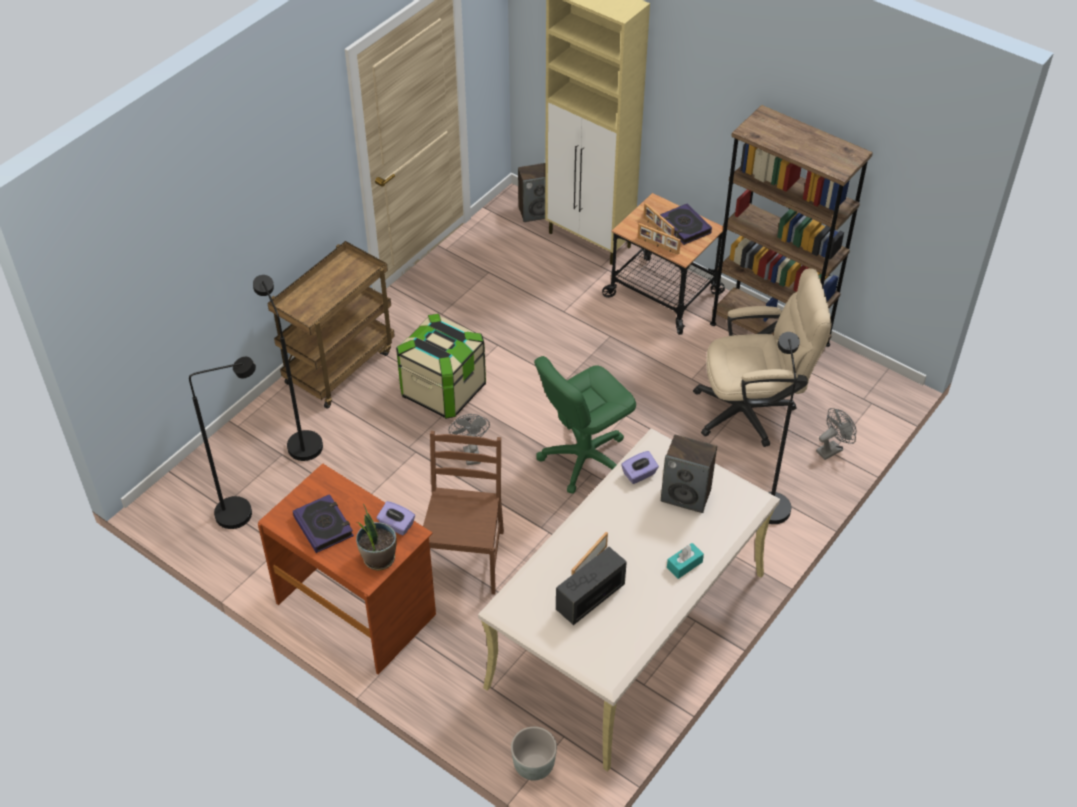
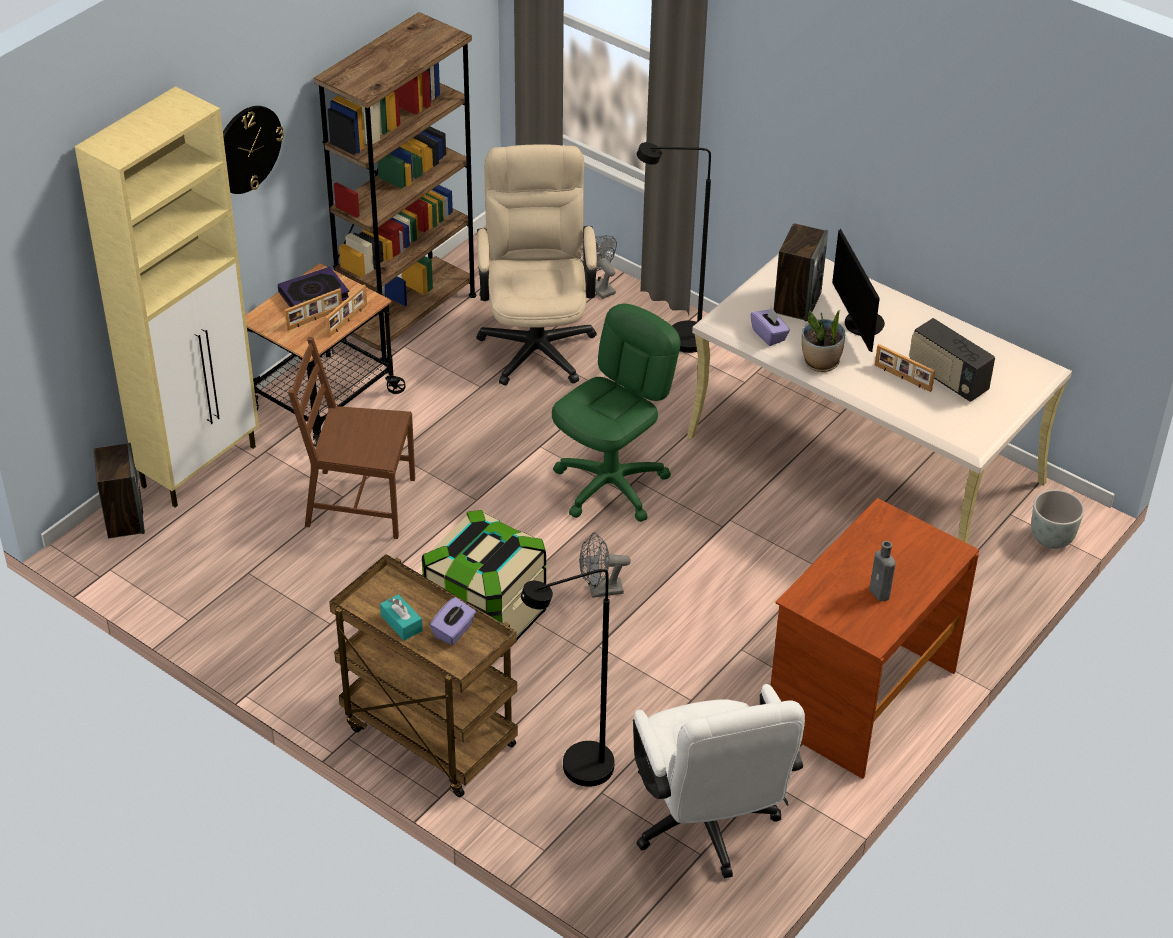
camera: 90 degrees left, 5 degrees down
black floor lamp [189,357,256,529] -> white office chair [633,684,805,879]
book [293,494,354,553] -> grey bottle [869,541,896,601]
potted plant [356,504,396,571] -> potted plant moved to [802,310,845,372]
purple tissue box [377,501,415,535] -> purple tissue box moved to [430,597,476,645]
brown chair [423,431,504,594] -> brown chair moved to [288,337,415,539]
green office chair [534,356,636,494] -> green office chair turned 105 degrees counterclockwise [552,304,681,522]
turquoise tissue box [667,543,704,579] -> turquoise tissue box moved to [380,594,423,641]
none -> wall clock [223,106,284,194]
none -> monitor [832,229,885,352]

